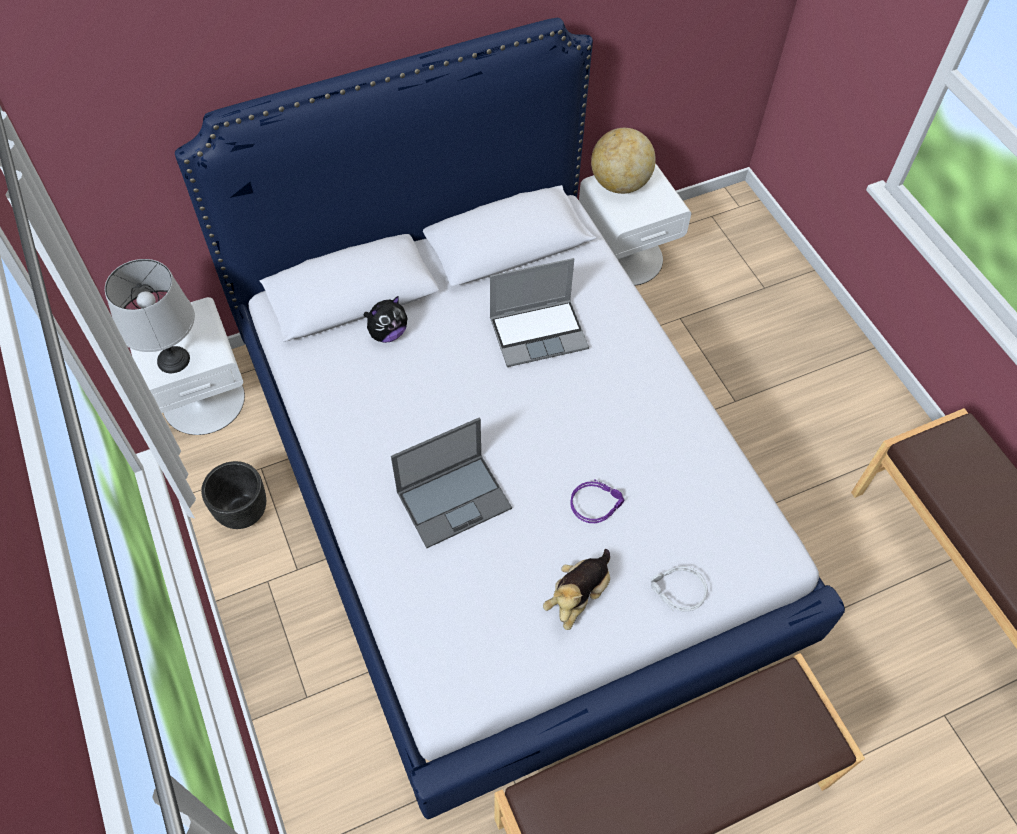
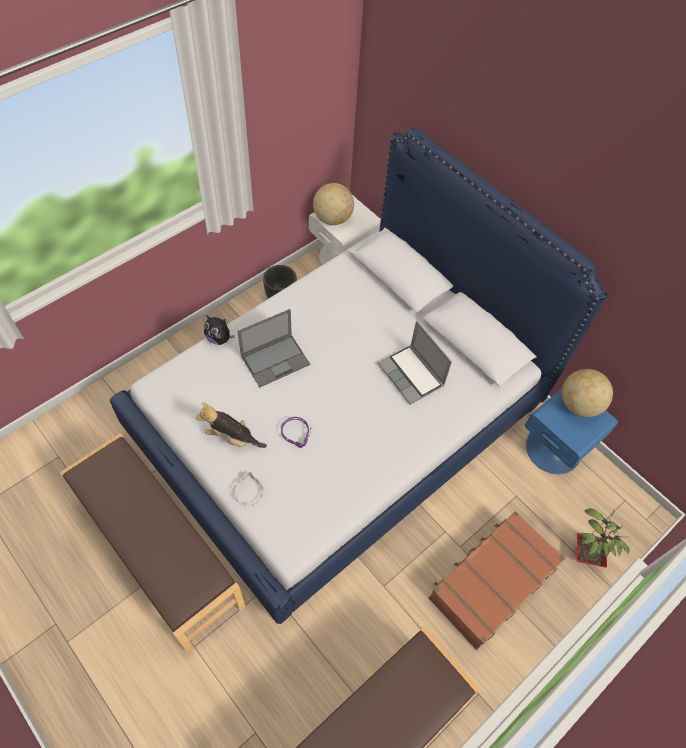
camera: 70 degrees right, 0 degrees up
grey table lamp [105,259,195,373] -> globe [313,183,354,225]
plush toy [363,296,407,343] -> plush toy moved to [204,315,235,345]
laptop [391,417,512,548] -> laptop turned 75 degrees counterclockwise [238,309,310,388]
white nightstand [579,163,691,286] -> blue nightstand [525,388,618,474]
none -> brown suitcase [429,511,565,650]
none -> potted plant [577,508,630,568]

